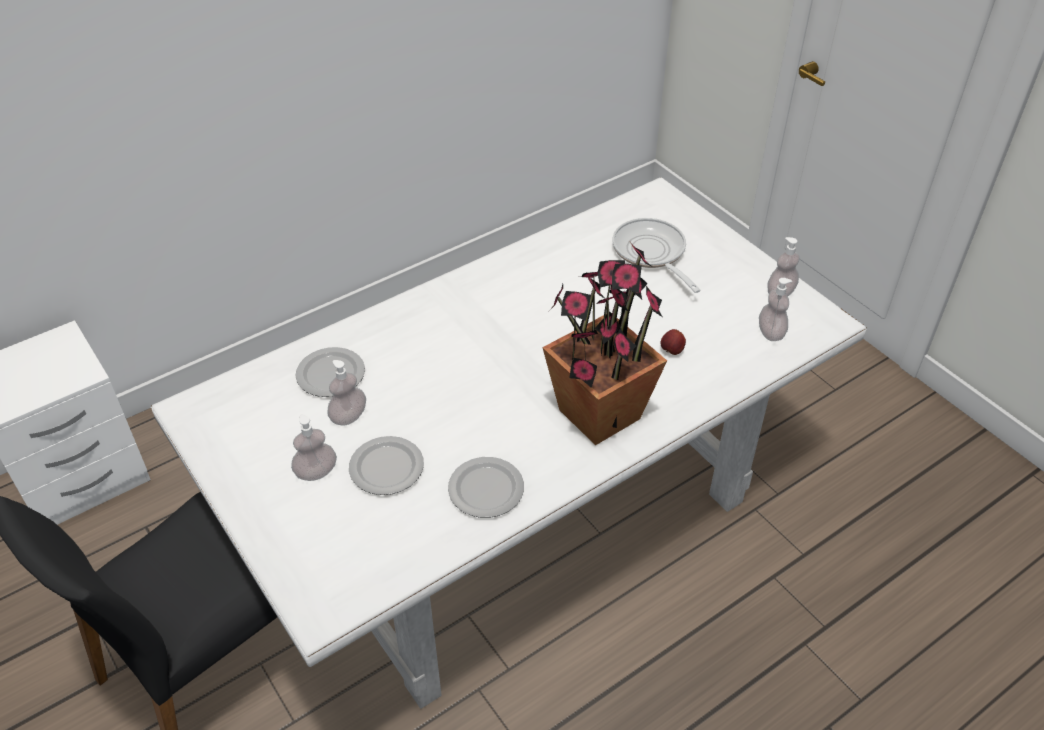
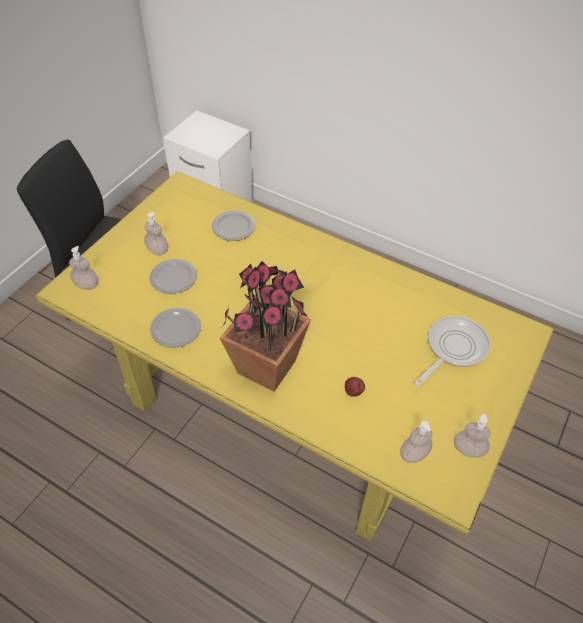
camera: 65 degrees right, 5 degrees up
white dining table [151,177,867,709] -> yellow dining table [36,171,554,542]
soap dispenser [327,360,366,426] -> soap dispenser moved to [69,246,99,290]

